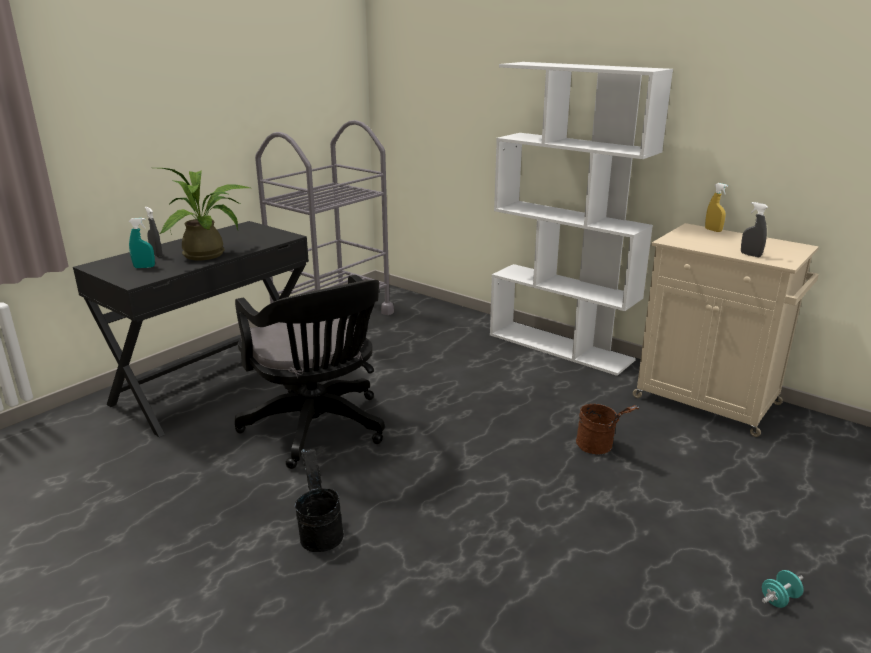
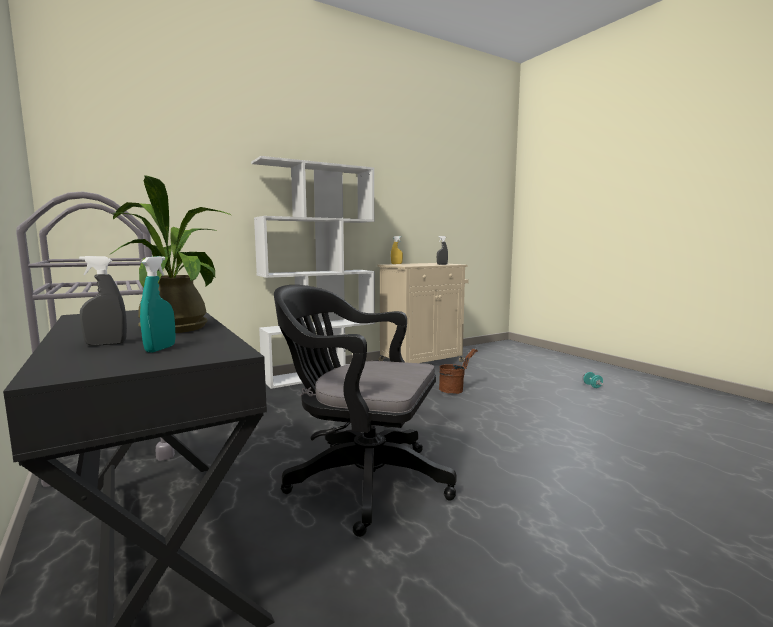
camera: 70 degrees left, 15 degrees down
black office chair [235,275,385,469] -> black office chair turned 150 degrees counterclockwise [274,285,457,537]
black bucket [295,449,344,552] -> none

